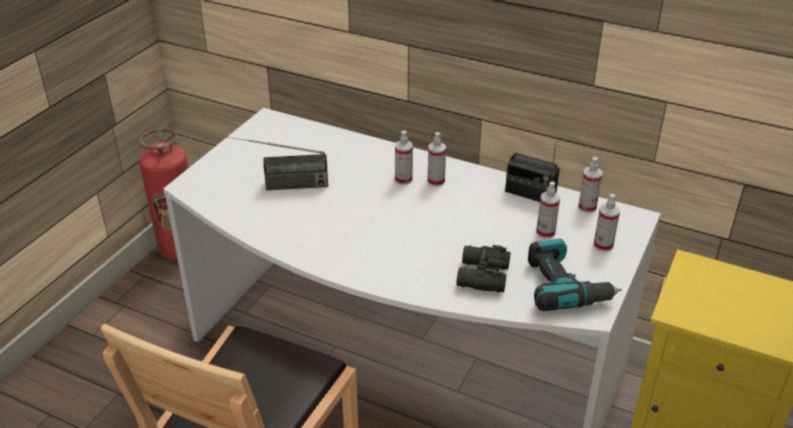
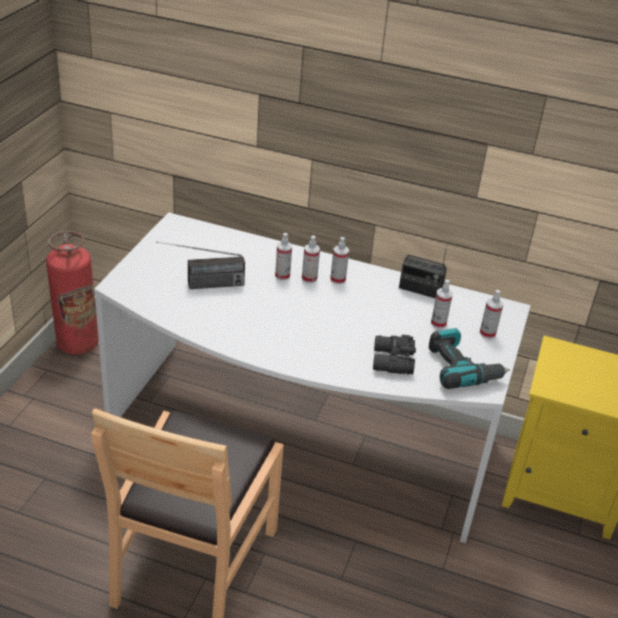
camera: 10 degrees left, 0 degrees up
spray bottle [578,157,602,213] -> spray bottle moved to [275,233,292,280]

